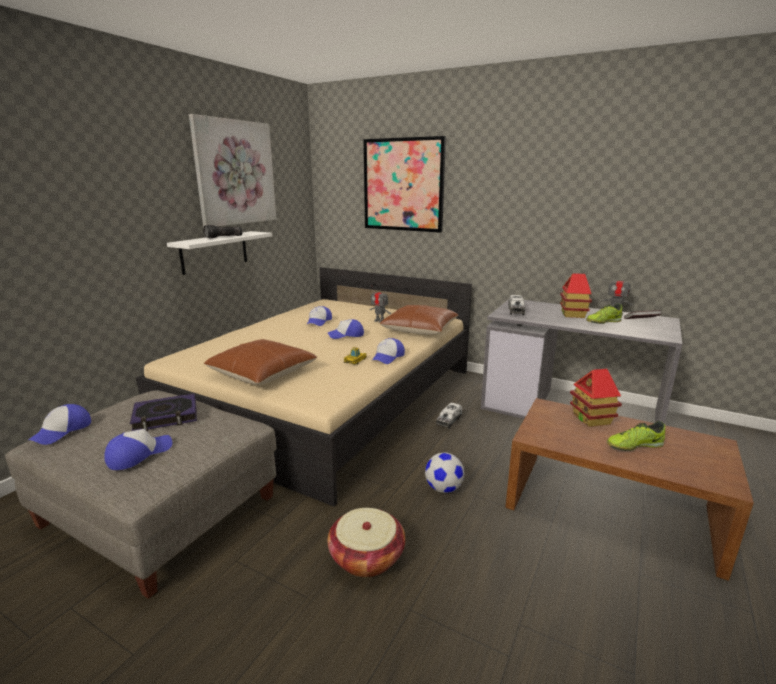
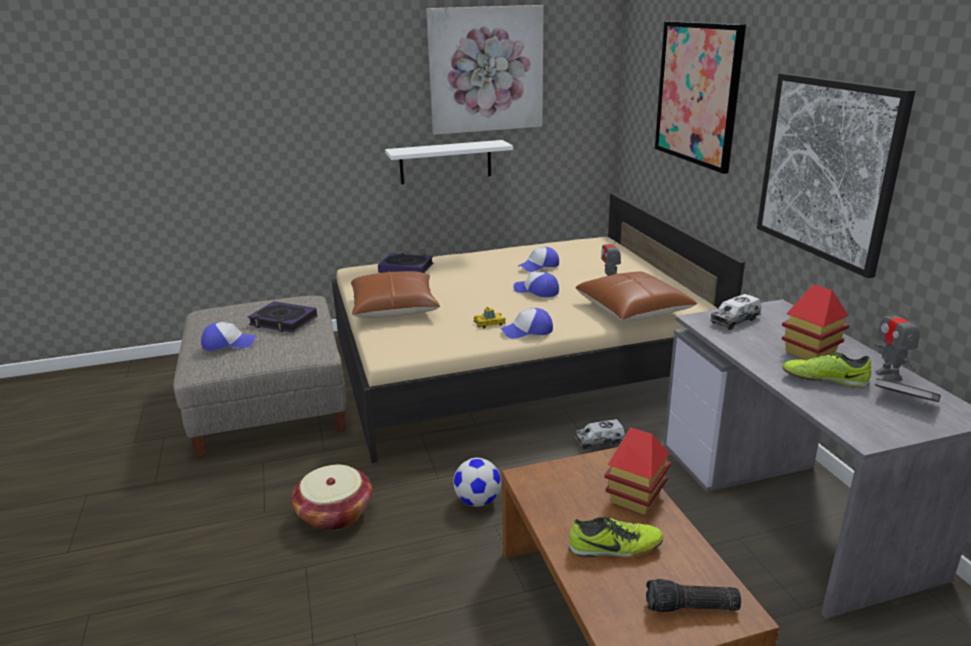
camera: 45 degrees right, 5 degrees up
cap [29,404,91,445] -> none
flashlight [203,225,242,238] -> flashlight moved to [646,579,741,612]
shoe [607,421,665,451] -> shoe turned 150 degrees clockwise [569,517,663,557]
none -> book [378,253,433,273]
none -> picture [757,73,915,278]

